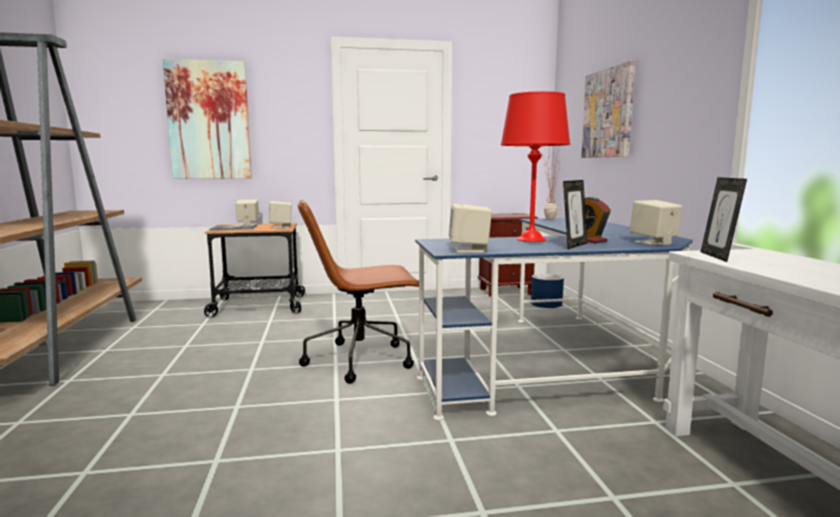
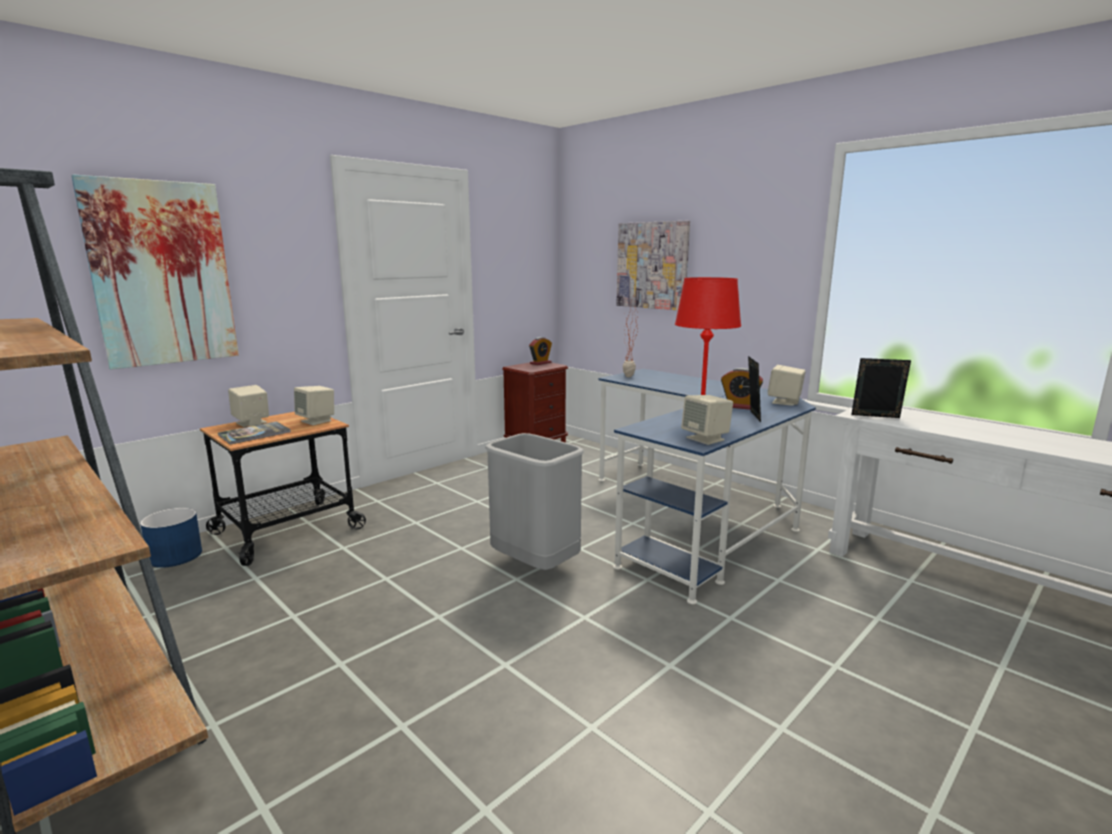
camera: 35 degrees left, 5 degrees up
brown office chair [298,200,419,384] -> grey trash can [485,433,585,570]
blue planter [531,274,564,308] -> blue planter moved to [140,508,202,568]
picture frame [701,177,747,262] -> picture frame turned 135 degrees clockwise [851,358,911,418]
none -> alarm clock [529,337,552,365]

